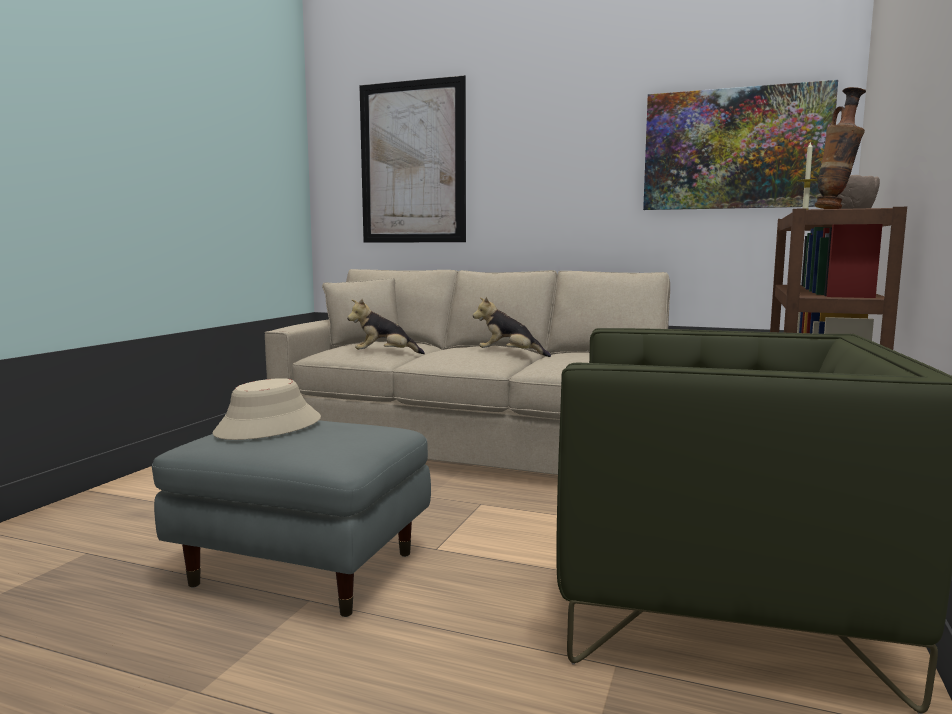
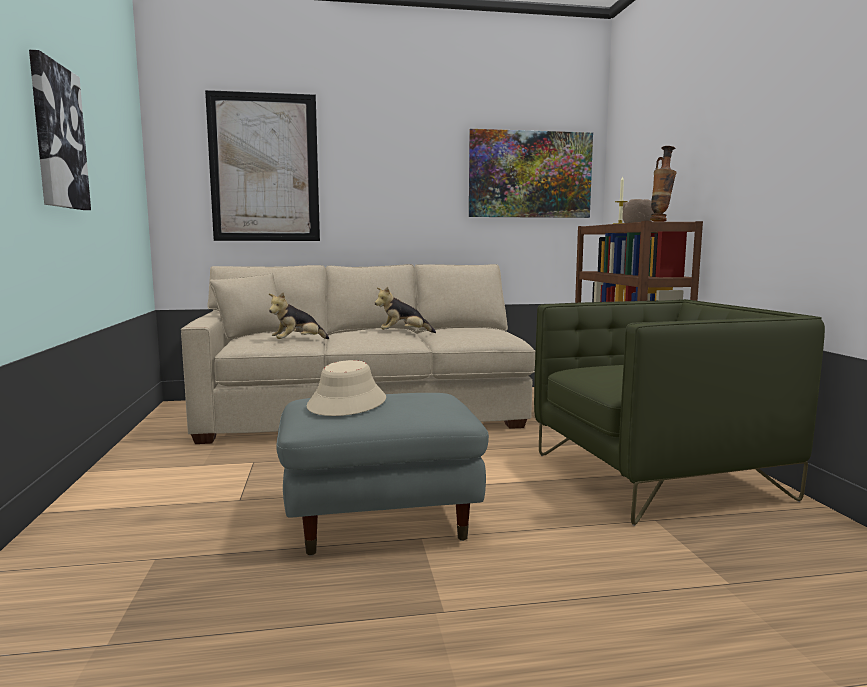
camera: 30 degrees left, 0 degrees up
none -> picture [29,50,91,210]

